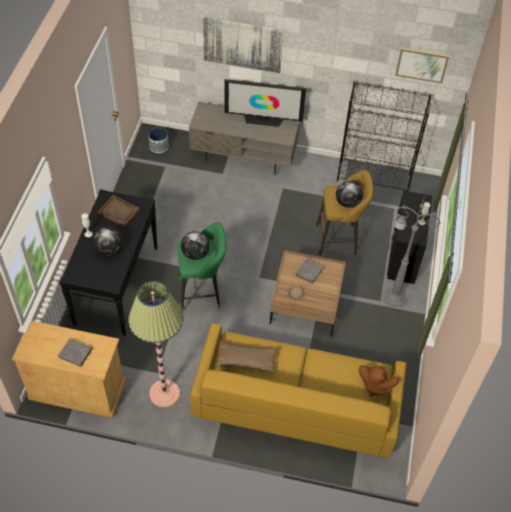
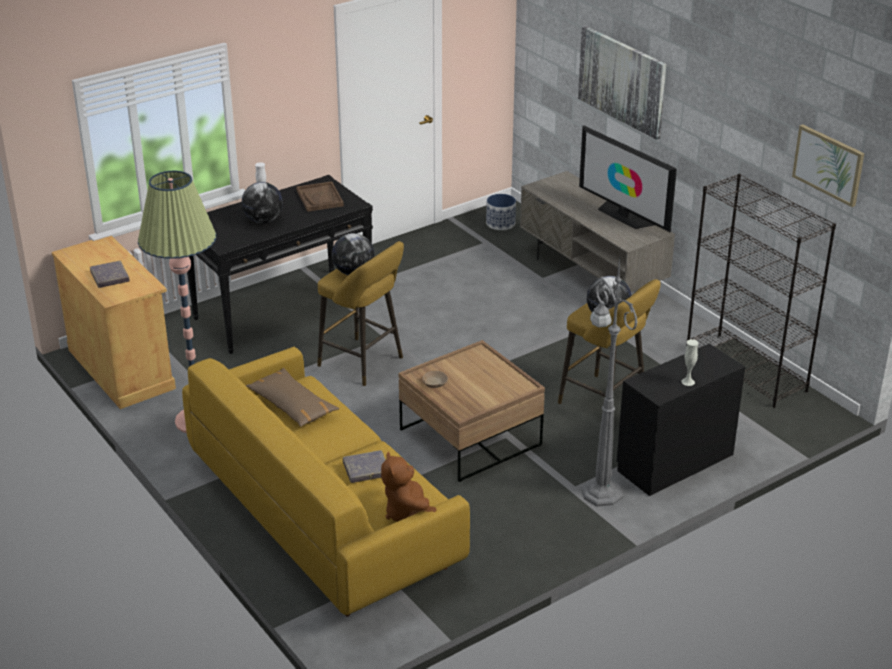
camera: 45 degrees right, 20 degrees down
green stool [178,222,226,312] -> yellow stool [317,241,404,386]
grey book [295,258,324,284] -> grey book moved to [343,450,386,483]

